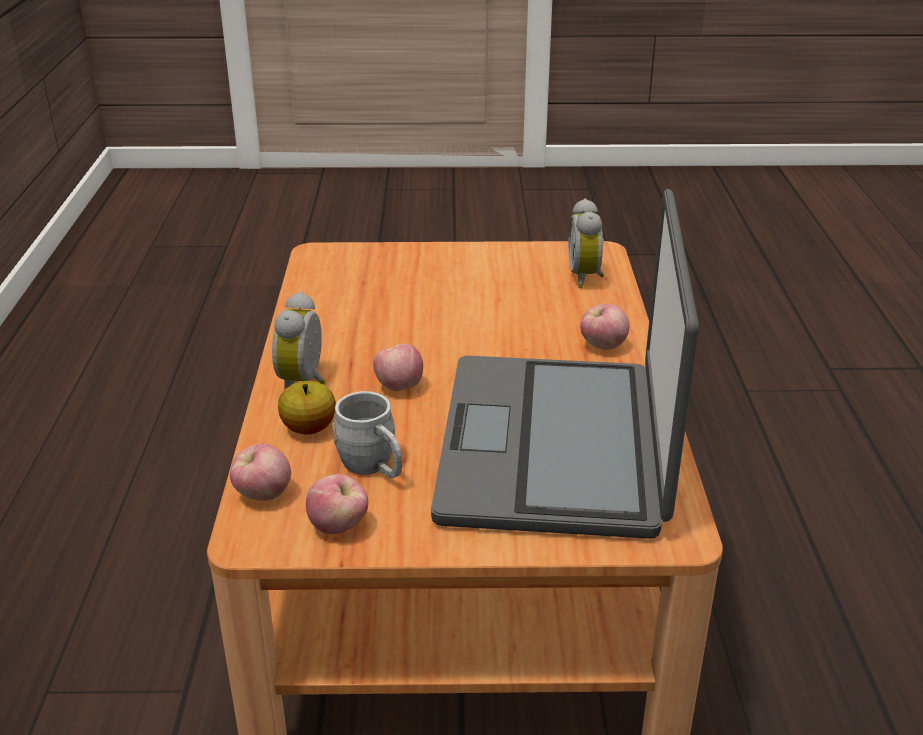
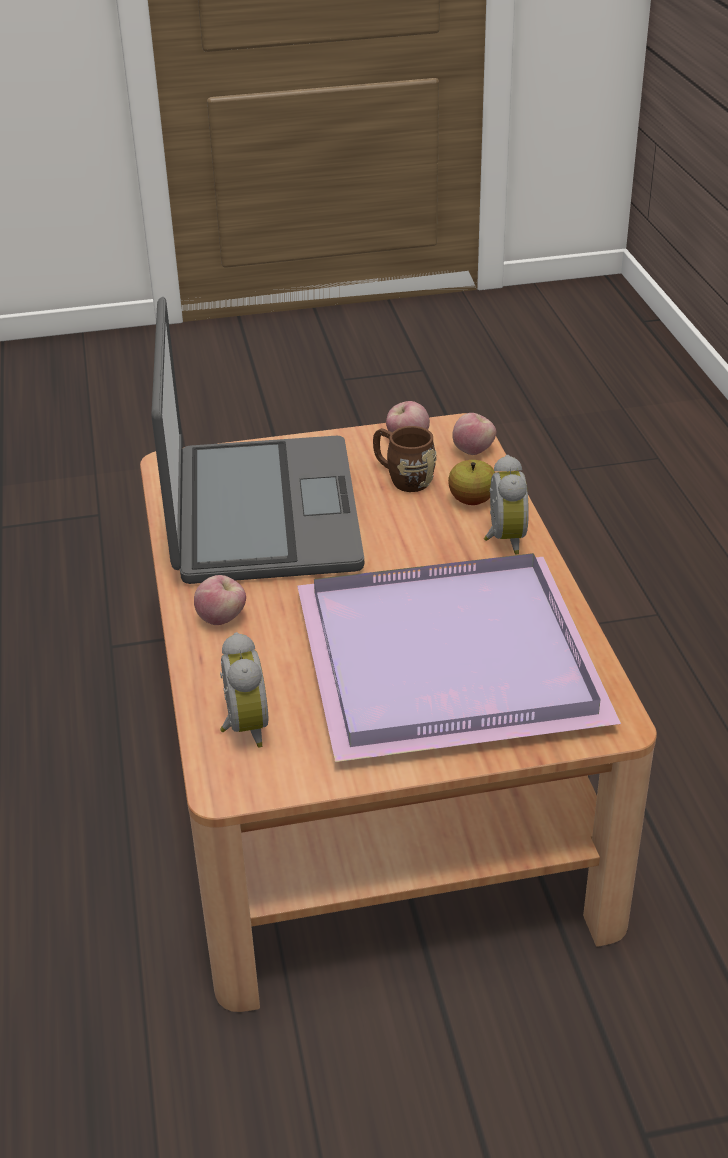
camera: 170 degrees right, 5 degrees up
grey mug [332,391,402,478] -> brown mug [373,426,437,492]
apple [373,344,423,391] -> none
none -> purple tray [297,553,621,762]

